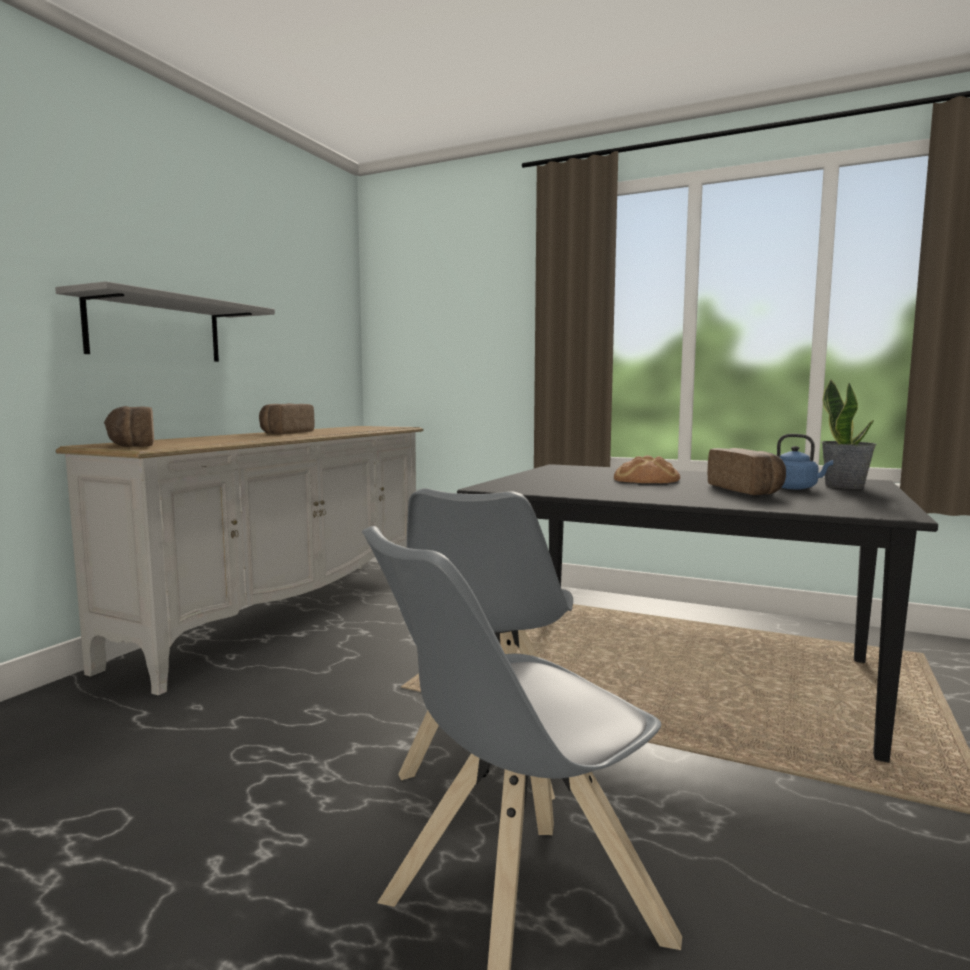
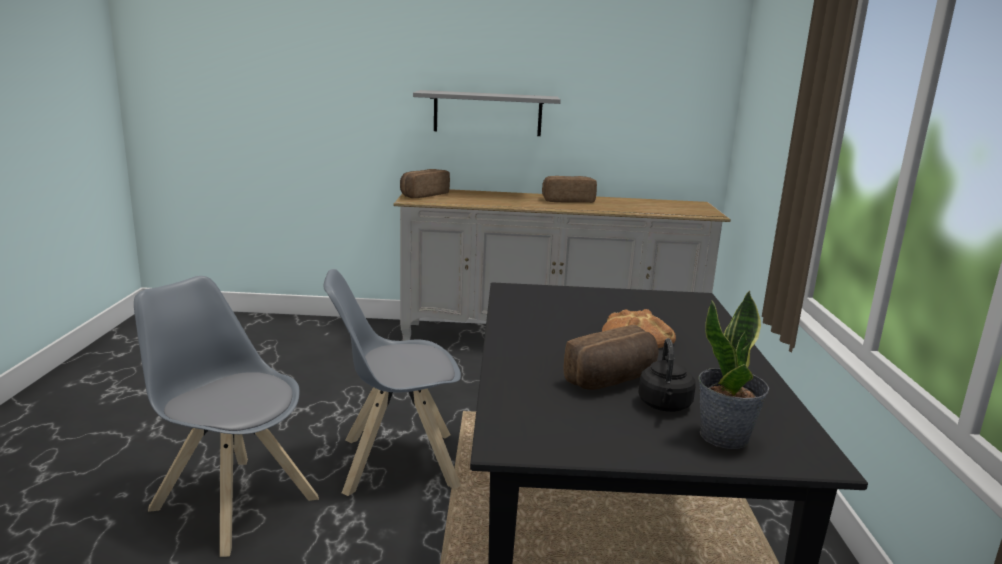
camera: 65 degrees right, 10 degrees up
blue kettle [777,434,833,490] -> black kettle [638,338,696,412]

